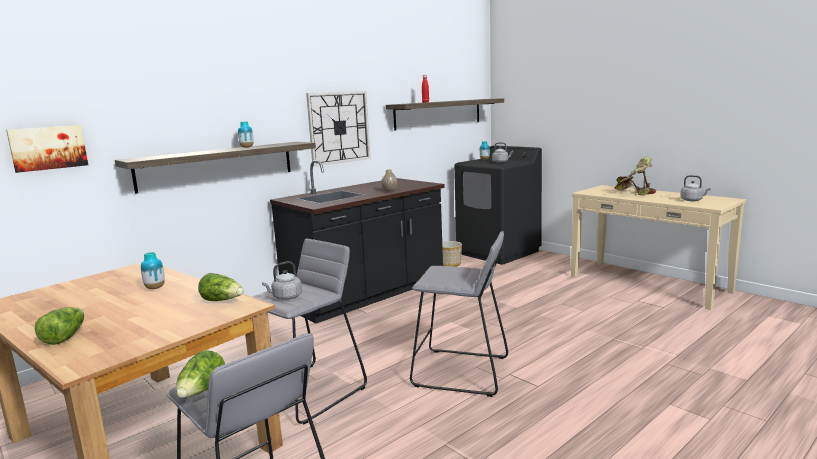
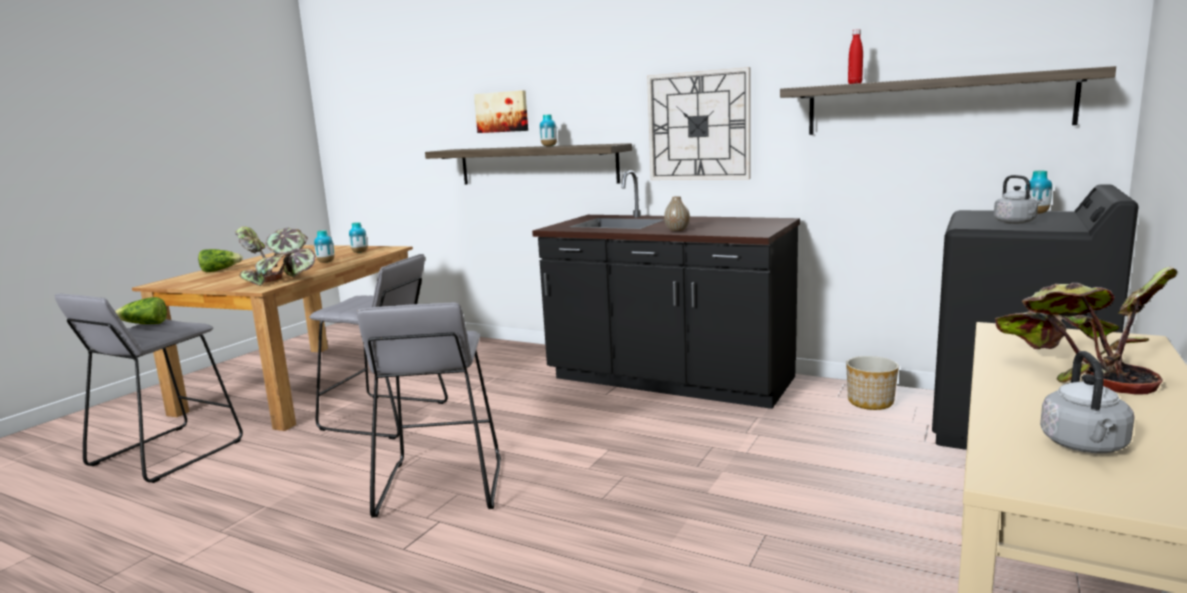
camera: 70 degrees right, 0 degrees up
picture [6,125,88,173] -> picture moved to [474,90,528,133]
lettuce [198,273,244,301] -> potted plant [236,226,316,286]
grey kettle [262,261,302,300] -> none
none -> vase [349,222,368,253]

